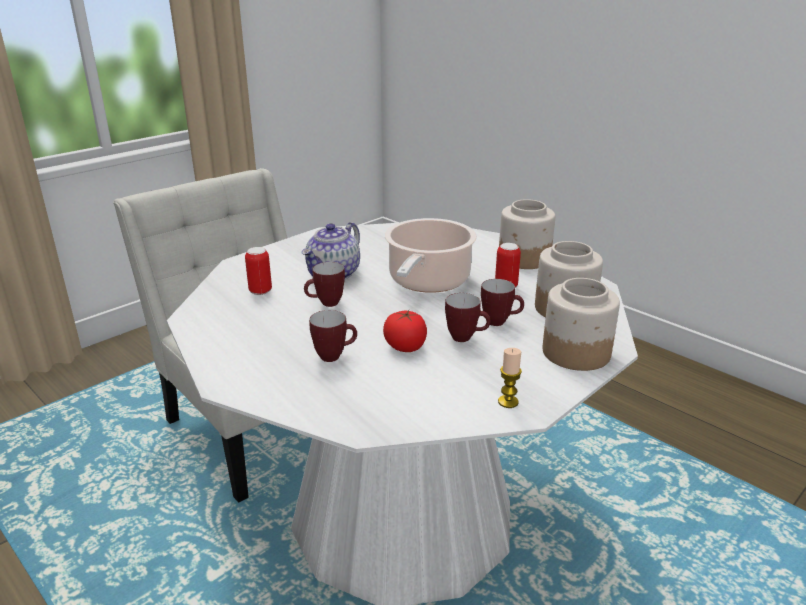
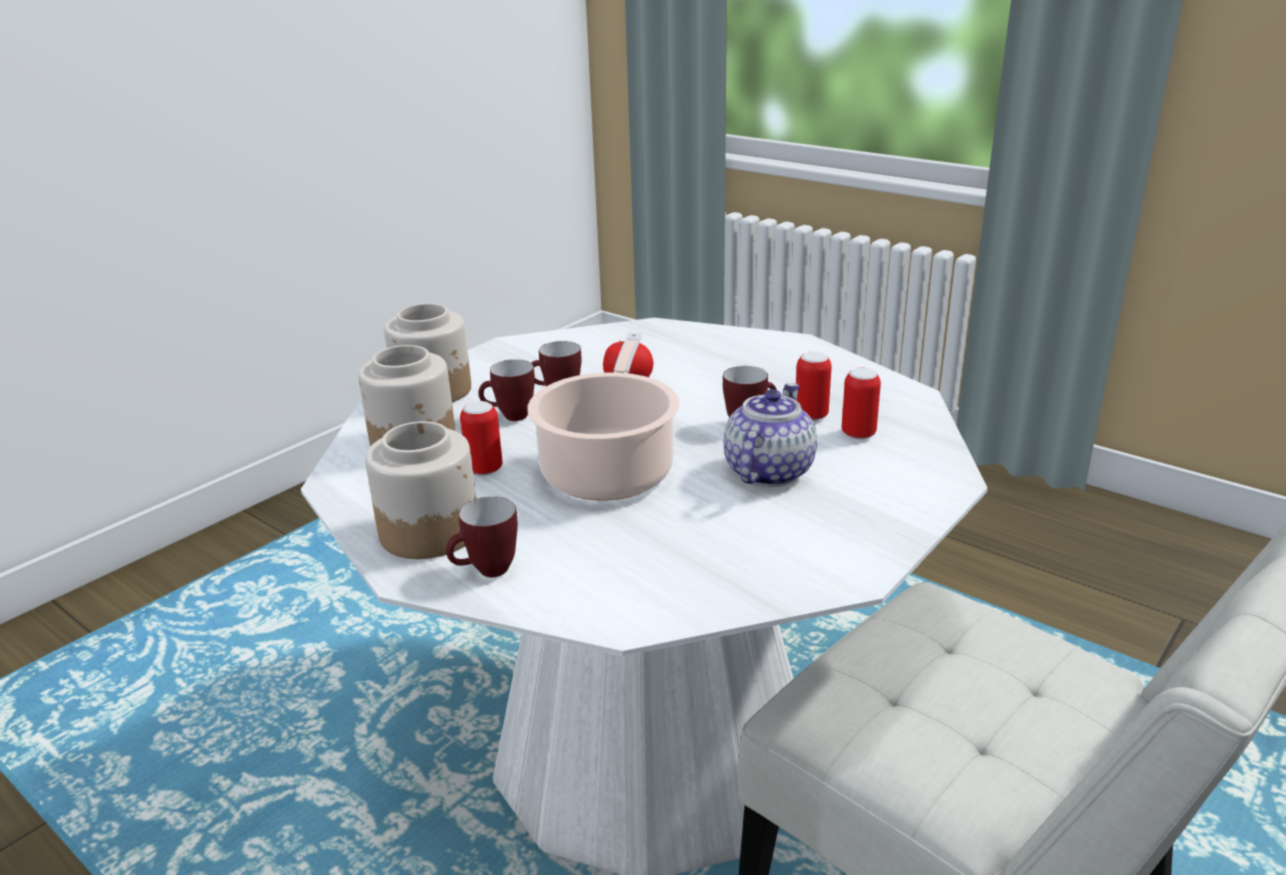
camera: 175 degrees right, 0 degrees up
mug [309,310,357,362] -> mug moved to [446,496,518,577]
candle [498,348,522,408] -> none
none -> can [796,352,832,421]

